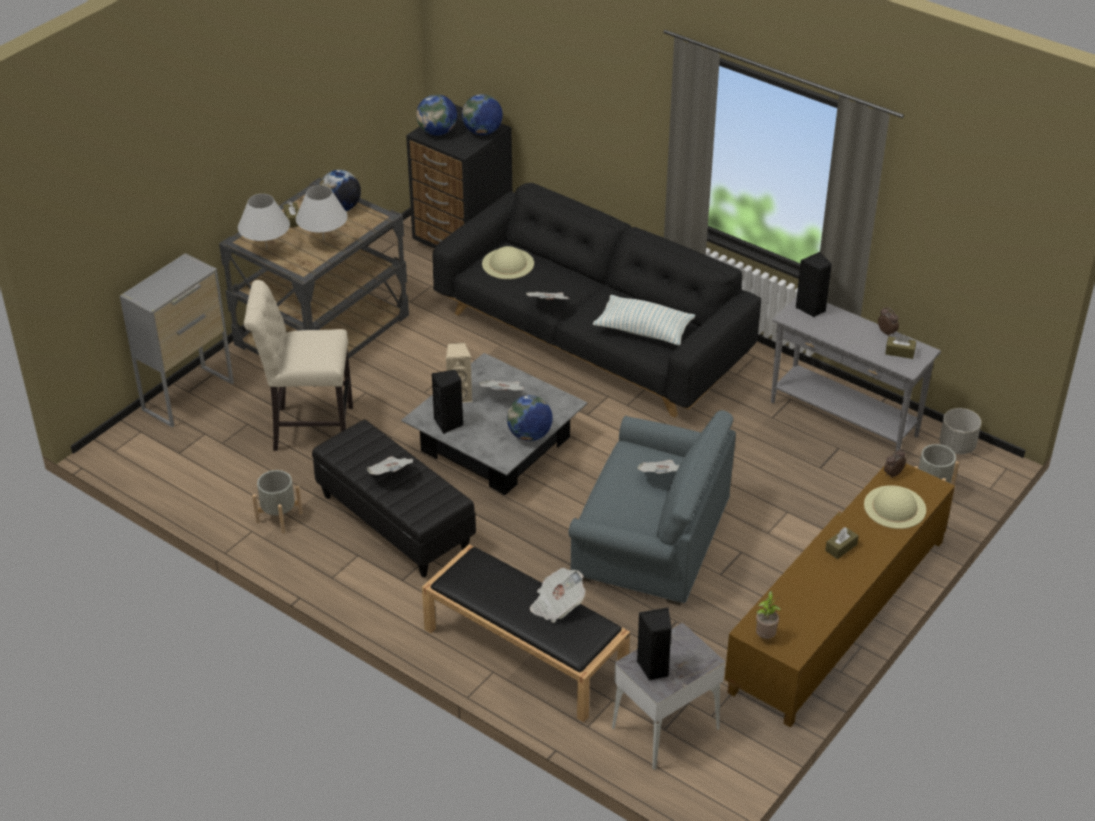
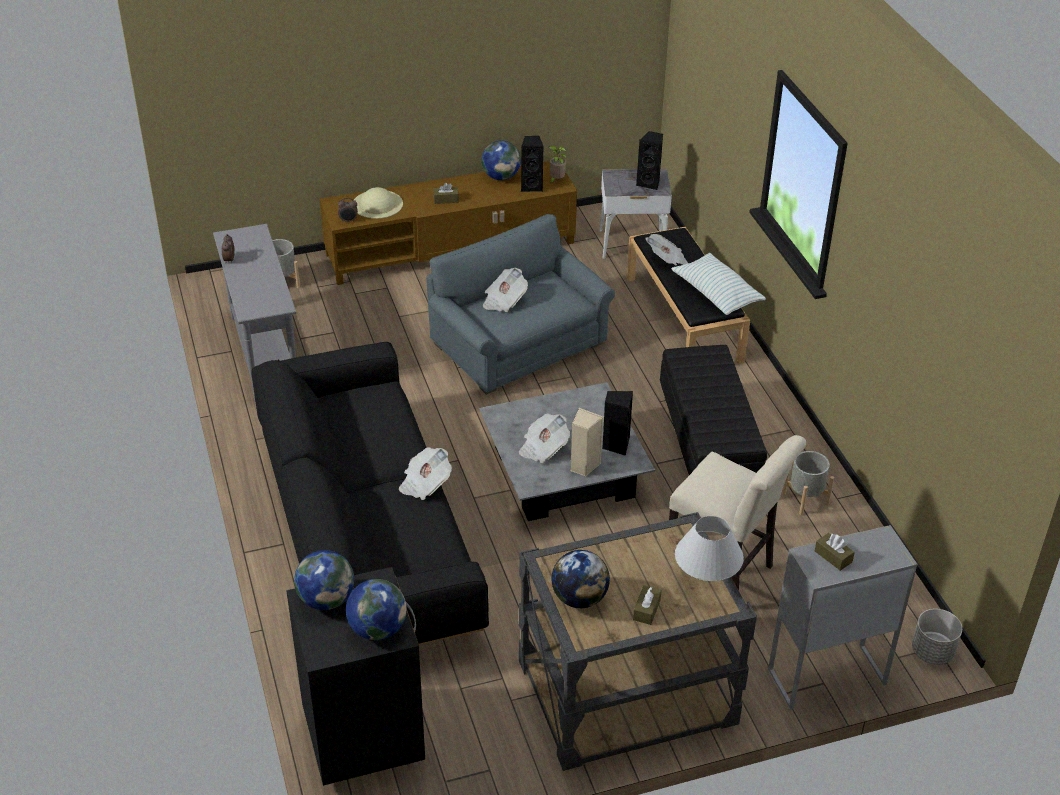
camera: 145 degrees left, 0 degrees up
white table lamp [296,185,348,241] -> none
newspaper [367,456,413,475] -> none
beige hat [482,246,534,279] -> none
globe [507,395,553,441] -> globe moved to [481,141,521,180]
pillow [593,295,695,346] -> pillow moved to [671,253,766,315]
black speaker [796,252,832,317] -> black speaker moved to [521,136,544,192]
brown tissue box [885,334,916,359] -> brown tissue box moved to [815,533,855,571]
grey planter [939,408,981,454] -> grey planter moved to [912,609,962,665]

